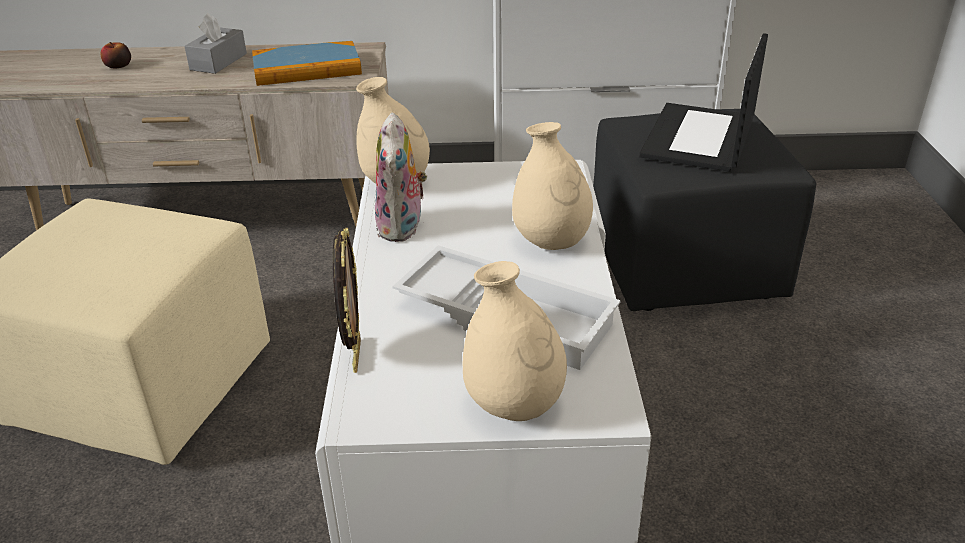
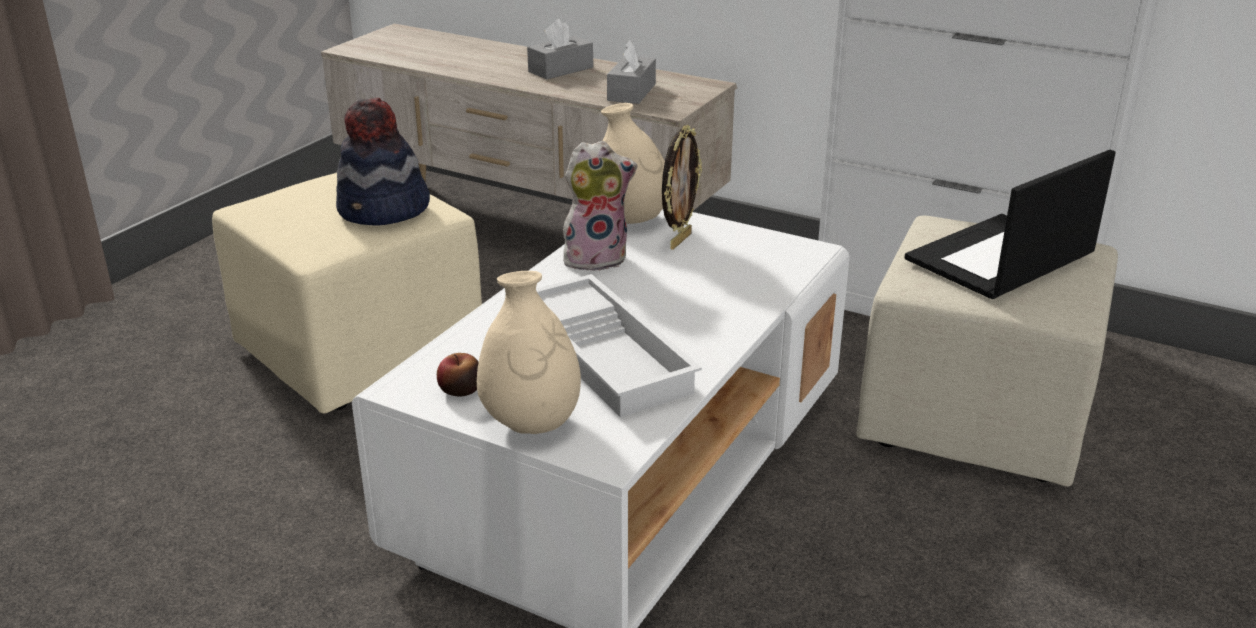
camera: 30 degrees right, 5 degrees down
apple [101,42,131,68] -> apple moved to [437,353,478,396]
book [252,41,362,86] -> grey tissue box [607,40,656,104]
picture frame [333,228,361,373] -> picture frame moved to [662,125,702,250]
plush toy [375,113,427,242] -> plush toy turned 135 degrees counterclockwise [563,141,637,271]
beige vase [512,122,593,250] -> none
black ottoman [593,109,817,311] -> beige ottoman [856,216,1118,487]
none -> hat [336,98,430,226]

